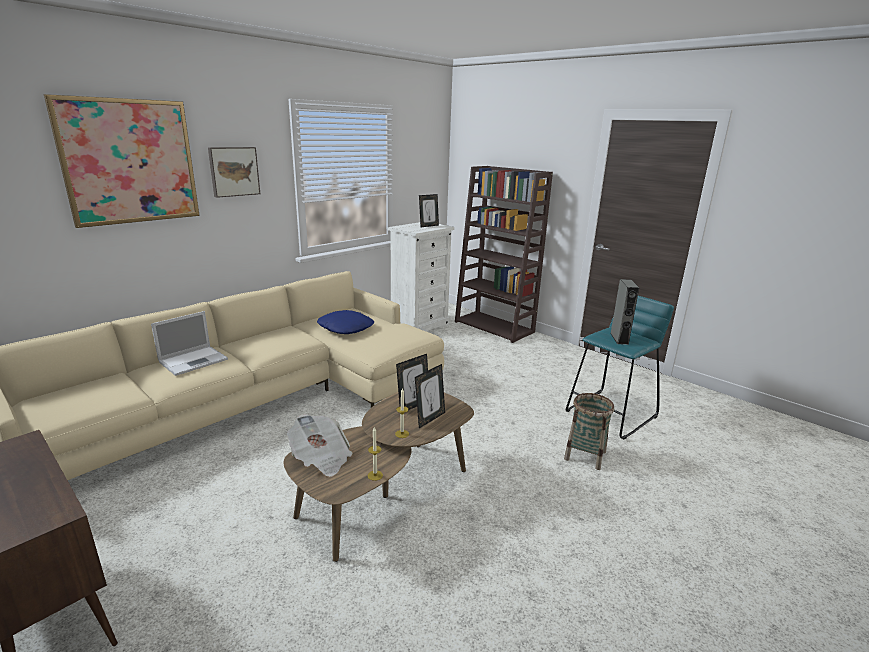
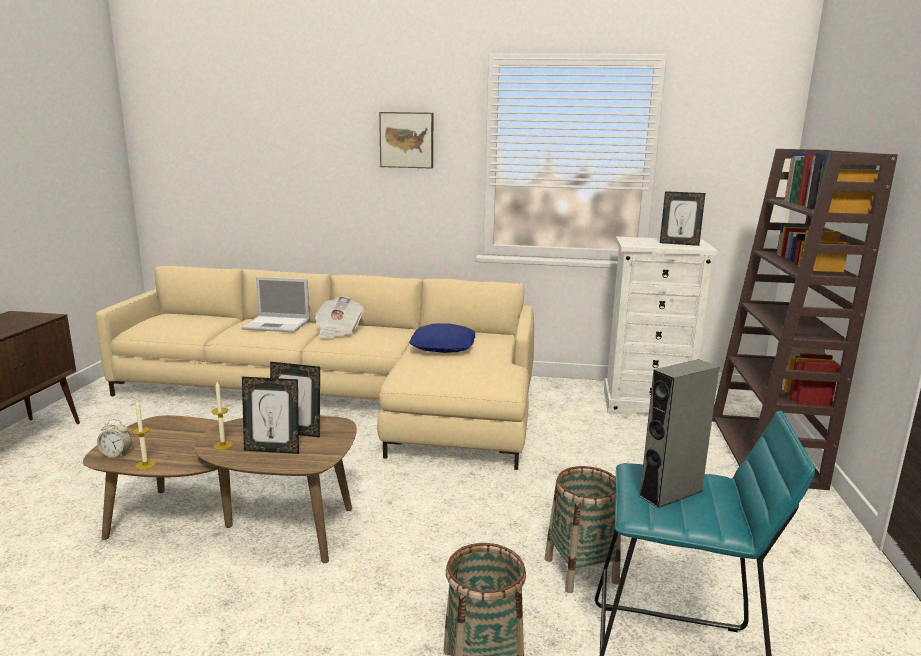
camera: 55 degrees right, 5 degrees down
picture [44,94,200,228] -> none
newspaper [287,414,353,477] -> newspaper moved to [315,296,364,338]
none -> alarm clock [97,419,132,458]
none -> basket [545,466,621,593]

